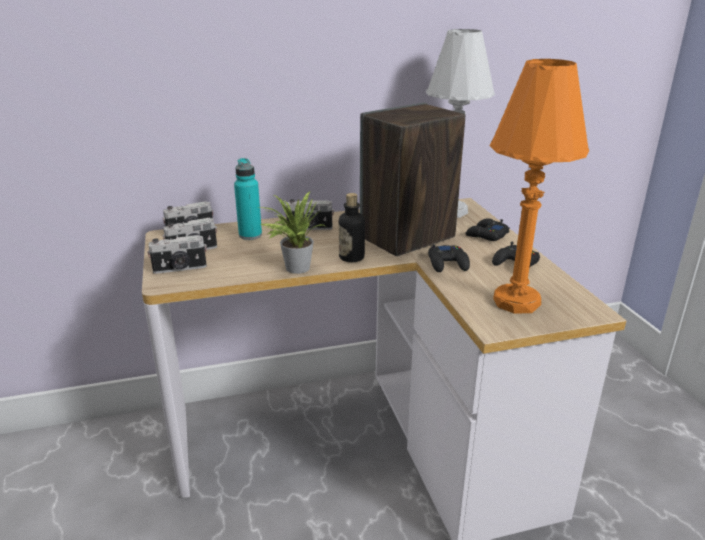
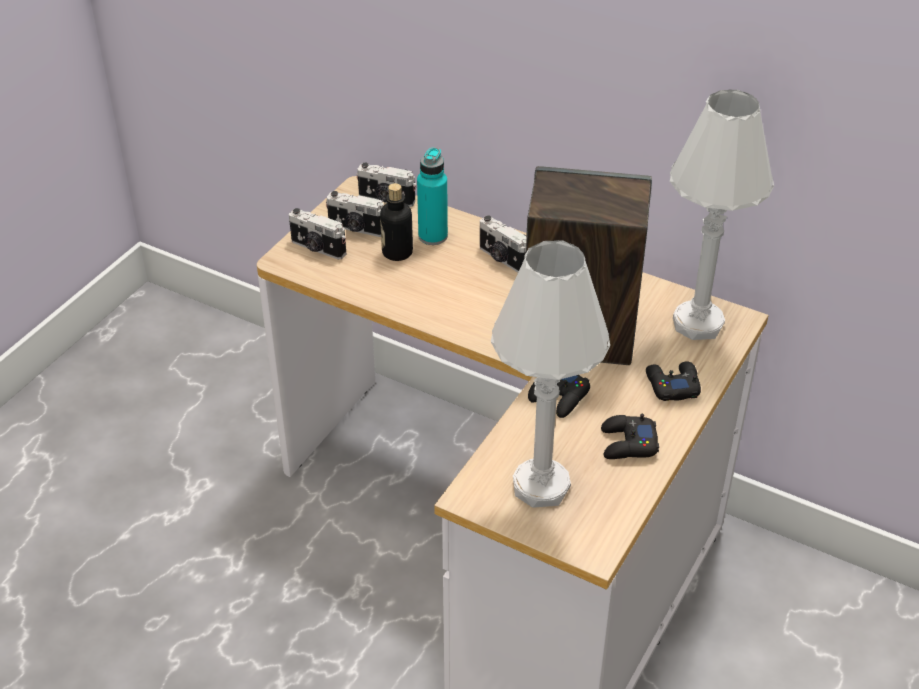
camera: 45 degrees right, 15 degrees up
potted plant [258,192,325,274] -> none
bottle [339,193,365,262] -> bottle moved to [380,183,413,261]
orange table lamp [490,59,589,314] -> white table lamp [491,240,610,508]

